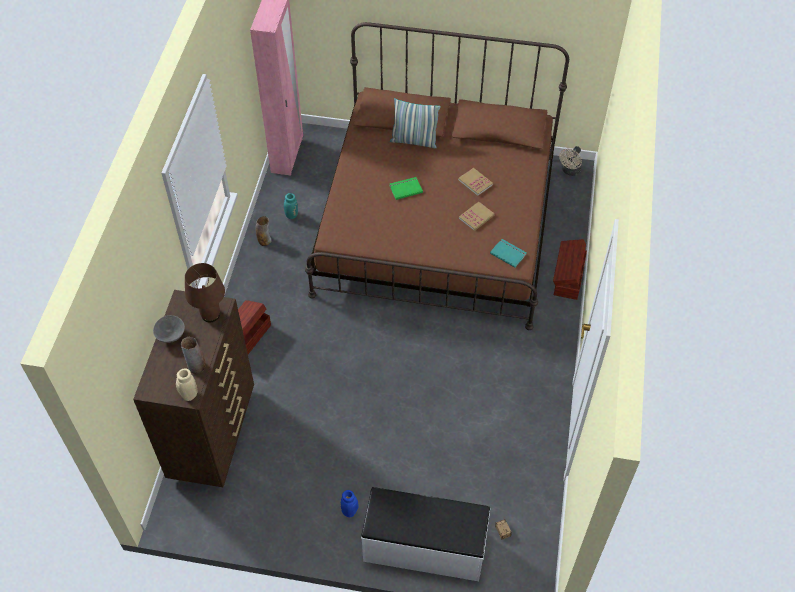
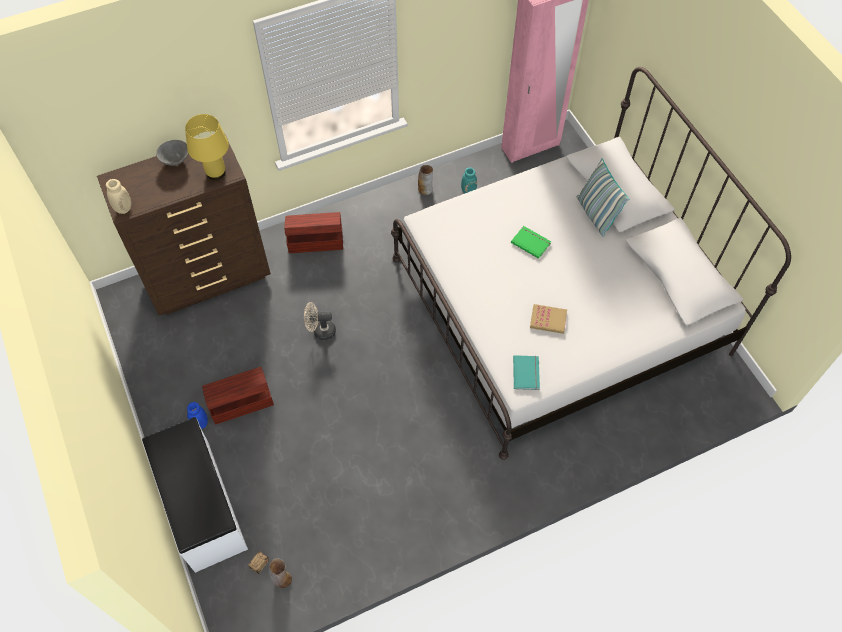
camera: 55 degrees right, 5 degrees up
vase [181,337,206,374] -> vase moved to [269,558,292,588]
brown table lamp [185,263,225,322] -> yellow table lamp [185,114,229,180]
brown bed [305,22,569,330] -> white bed [391,67,791,460]
book [458,168,493,196] -> none
brown storage box [553,239,587,300] -> brown storage box moved to [202,367,274,425]
beige fan [559,146,582,176] -> beige fan moved to [304,302,336,340]

